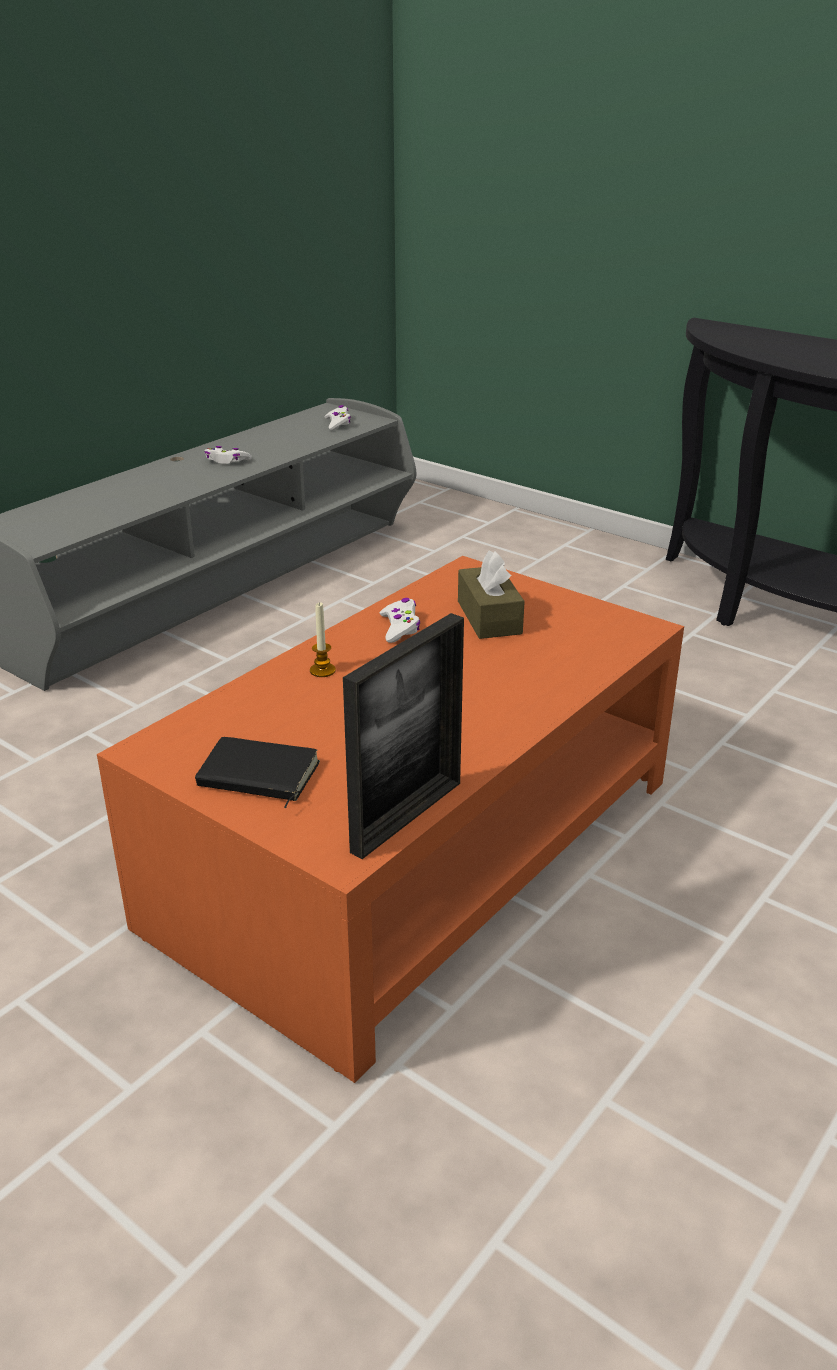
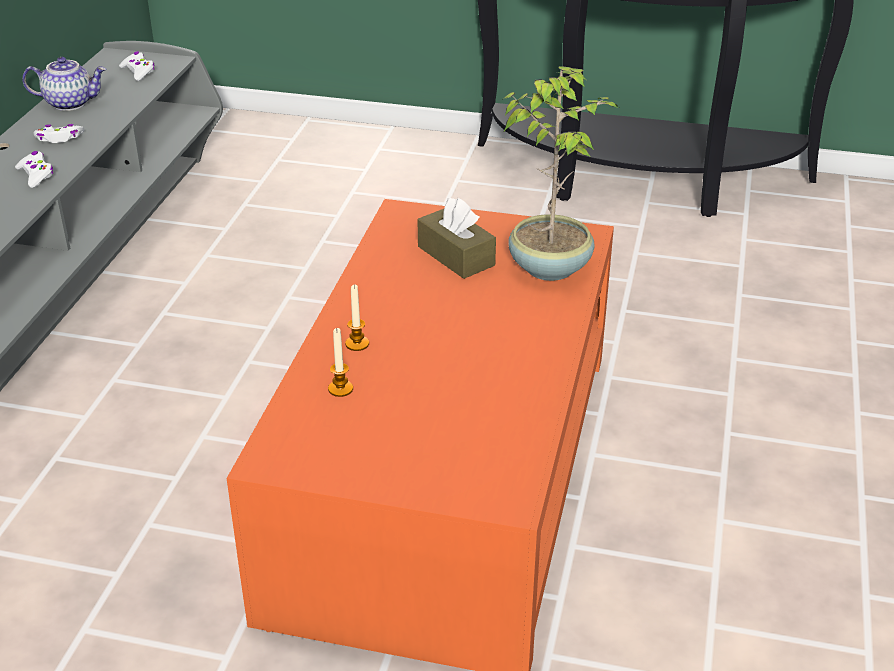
camera: 25 degrees left, 5 degrees up
black book [195,737,320,808] -> none
picture frame [343,613,464,859] -> none
white game controller [380,598,420,643] -> white game controller moved to [15,151,53,188]
none -> teapot [22,57,106,111]
none -> candle [328,328,353,397]
none -> potted plant [502,66,619,281]

